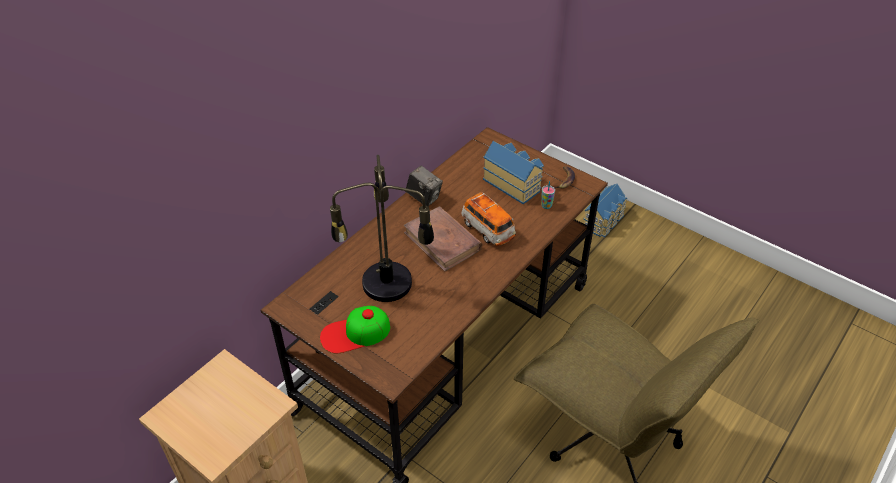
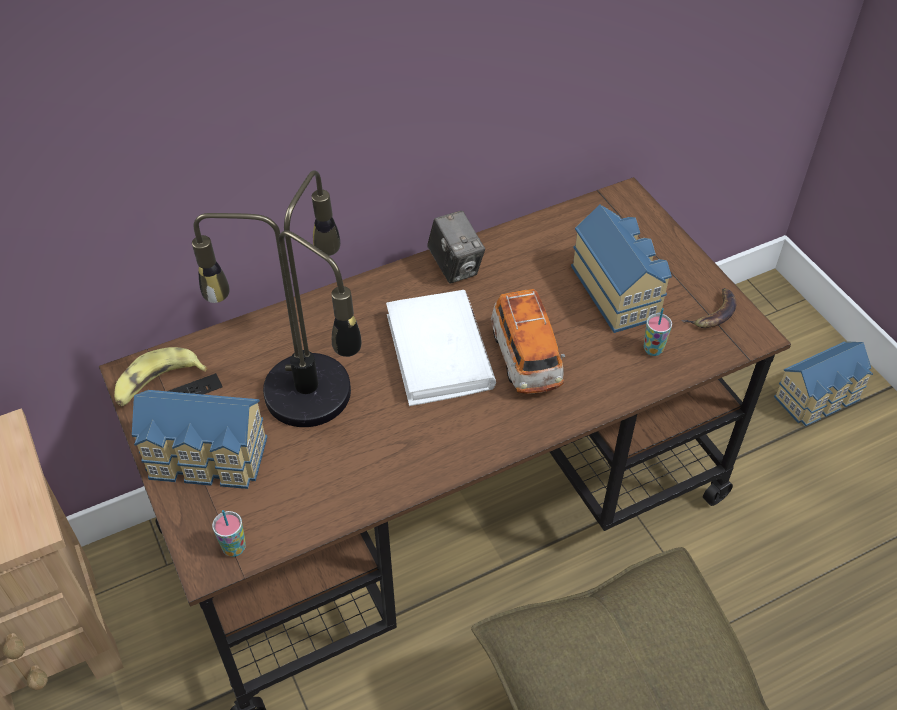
camera: 25 degrees right, 5 degrees up
cap [320,306,390,353] -> toy house [132,390,267,489]
brown book [404,206,482,272] -> white book [386,290,496,406]
none -> banana [114,347,208,407]
none -> cup [212,510,246,557]

